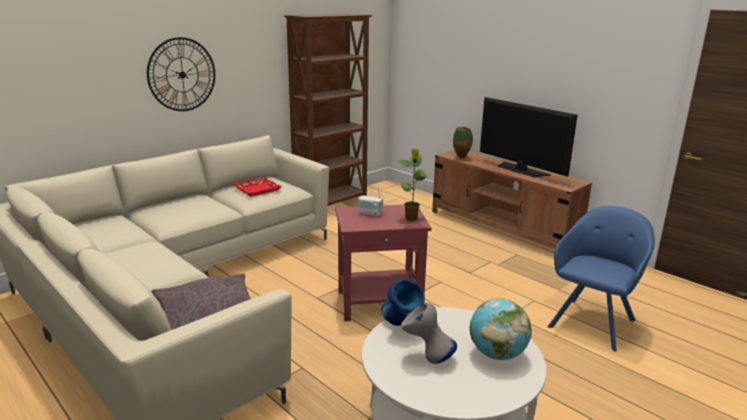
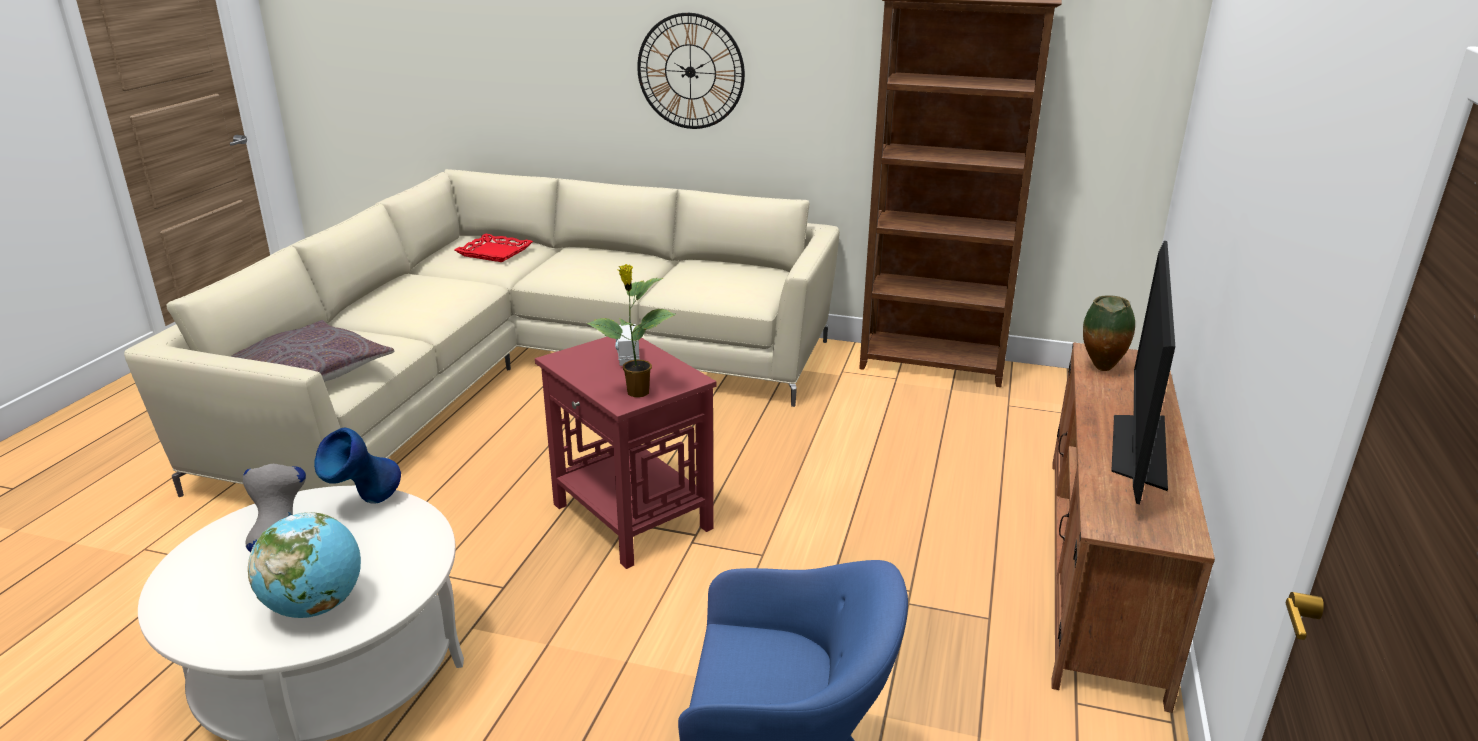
camera: 60 degrees right, 5 degrees up
red tray [233,177,282,197] -> red tray moved to [454,233,533,262]

